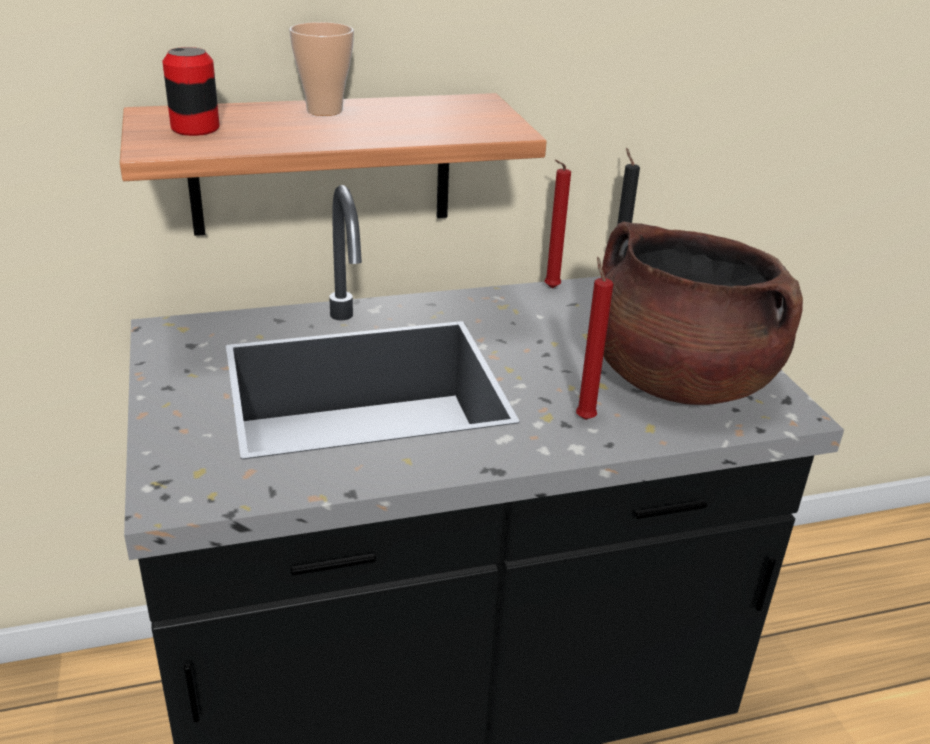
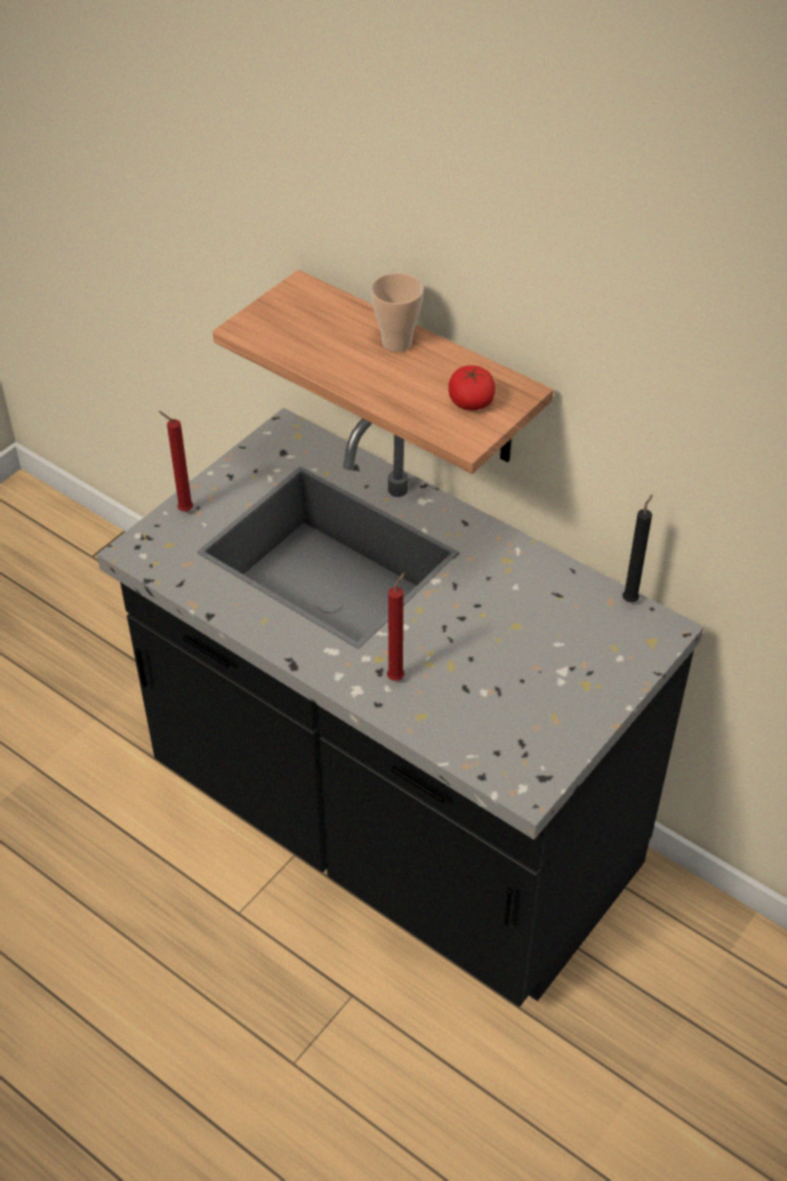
camera: 55 degrees right, 15 degrees up
can [162,47,220,136] -> none
red candle [544,160,571,288] -> red candle moved to [158,411,193,511]
brown cooking pot [601,221,803,405] -> none
none -> tomato [448,365,495,410]

